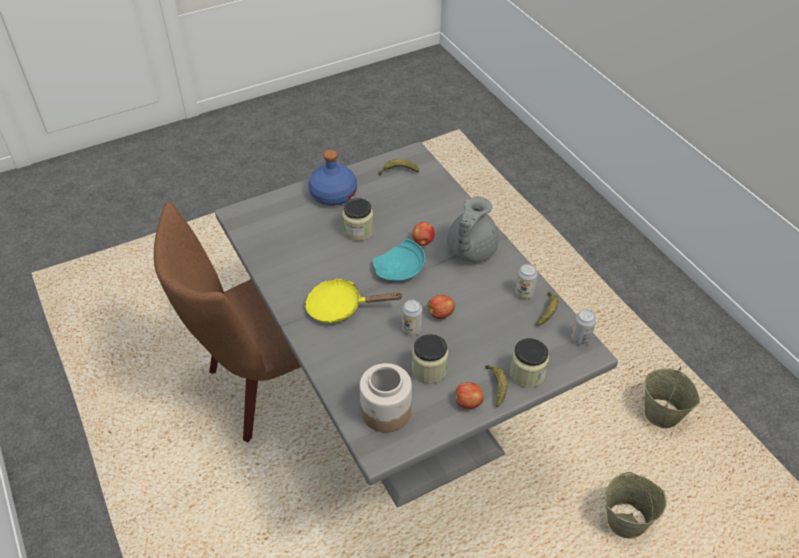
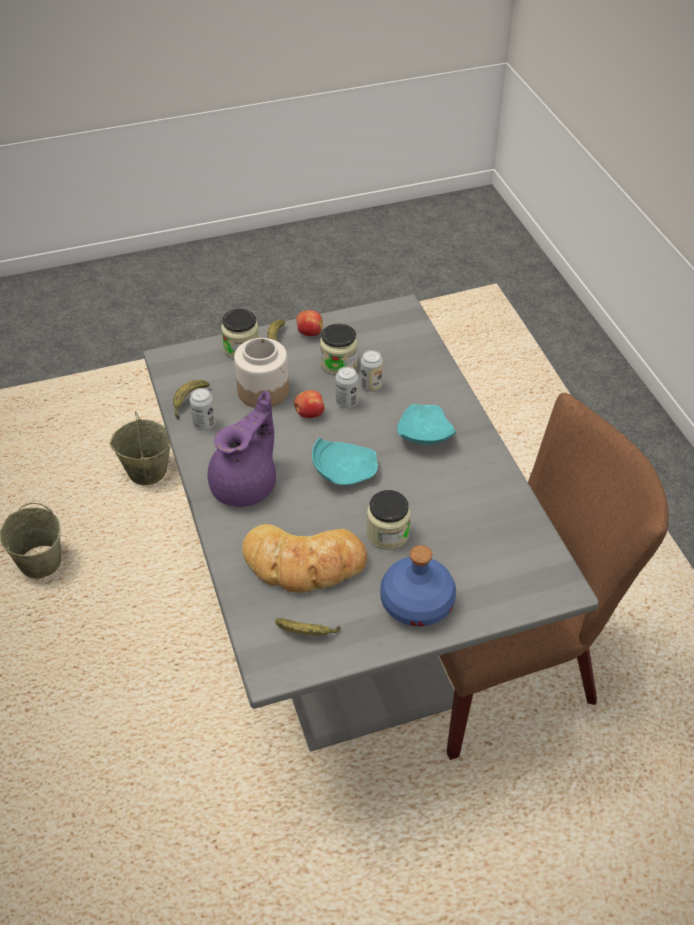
camera: 170 degrees left, 0 degrees up
yellow frying pan [305,278,403,323] -> turquoise plate [397,404,456,445]
jar [359,363,412,433] -> jar moved to [234,338,289,408]
apple [412,222,435,246] -> none
grey teapot [447,196,499,262] -> purple teapot [208,391,276,507]
can [571,309,596,345] -> can moved to [360,350,383,392]
none -> bread [242,524,367,593]

